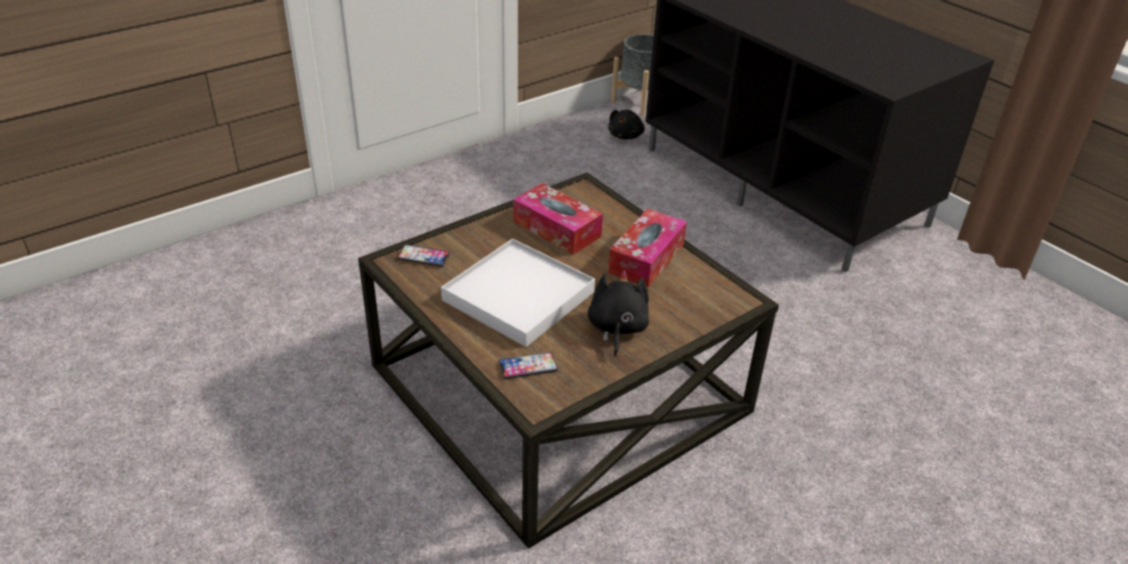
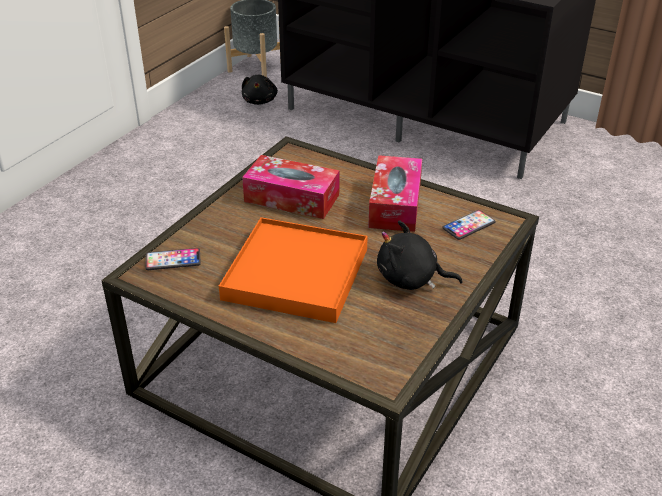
camera: 20 degrees left, 0 degrees up
white tray [441,239,595,347] -> orange tray [219,217,368,323]
phone [498,352,558,379] -> phone moved to [442,210,496,240]
black plush toy [588,271,649,357] -> black plush toy turned 60 degrees counterclockwise [377,220,463,290]

